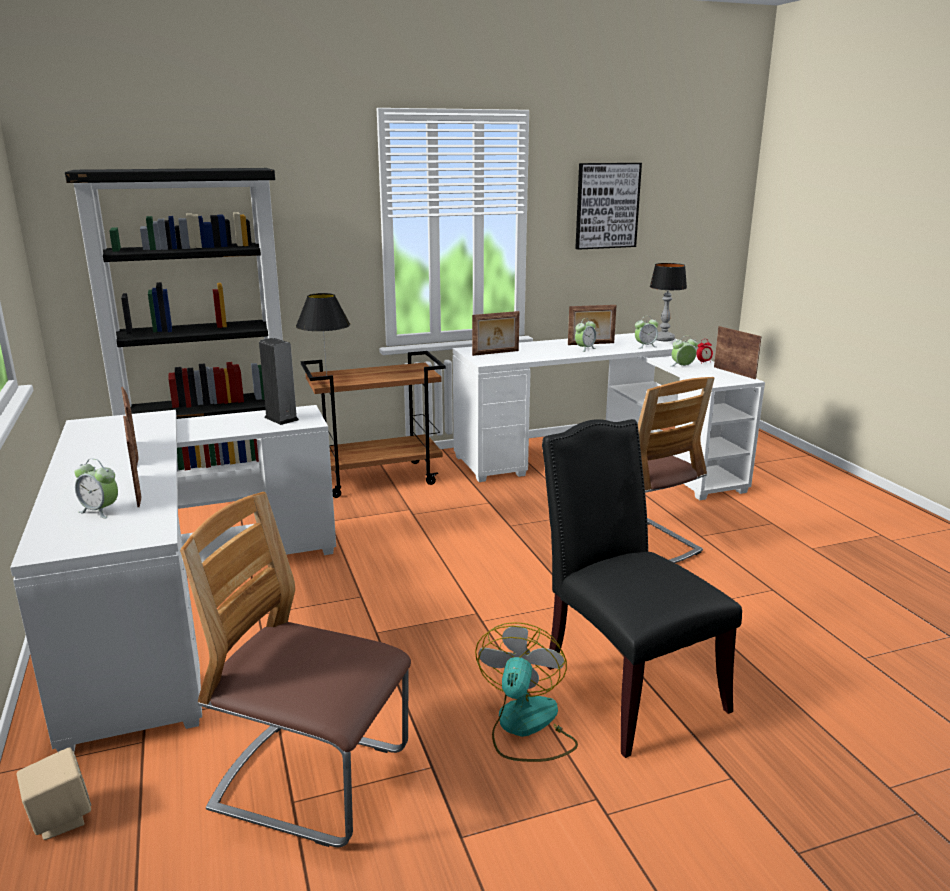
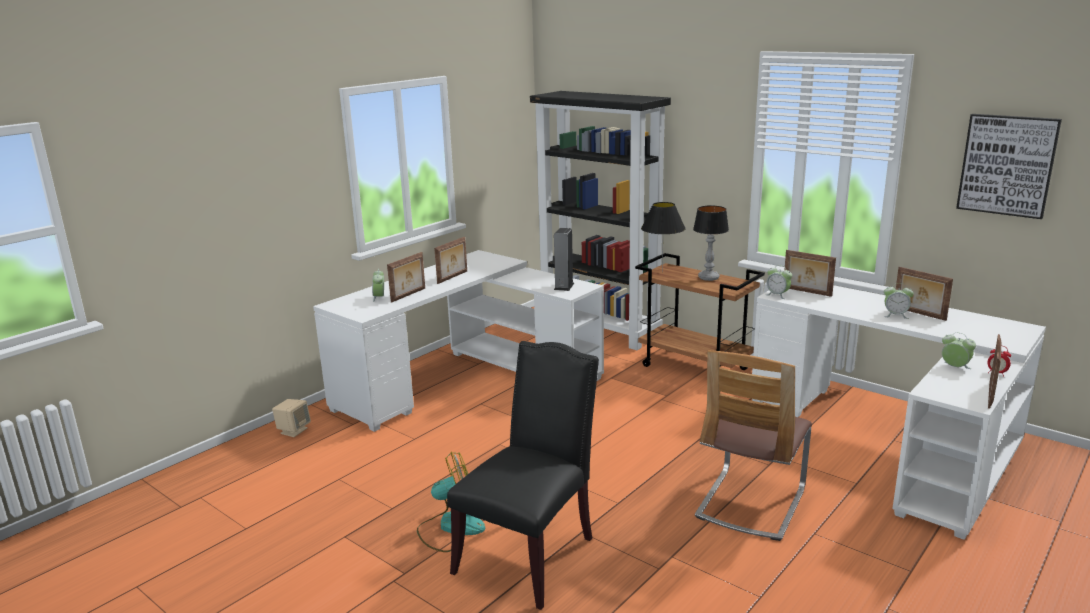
camera: 60 degrees right, 0 degrees up
chair [180,492,411,847] -> none
alarm clock [635,318,658,348] -> alarm clock moved to [765,265,792,299]
table lamp [650,263,687,341] -> table lamp moved to [693,205,729,281]

